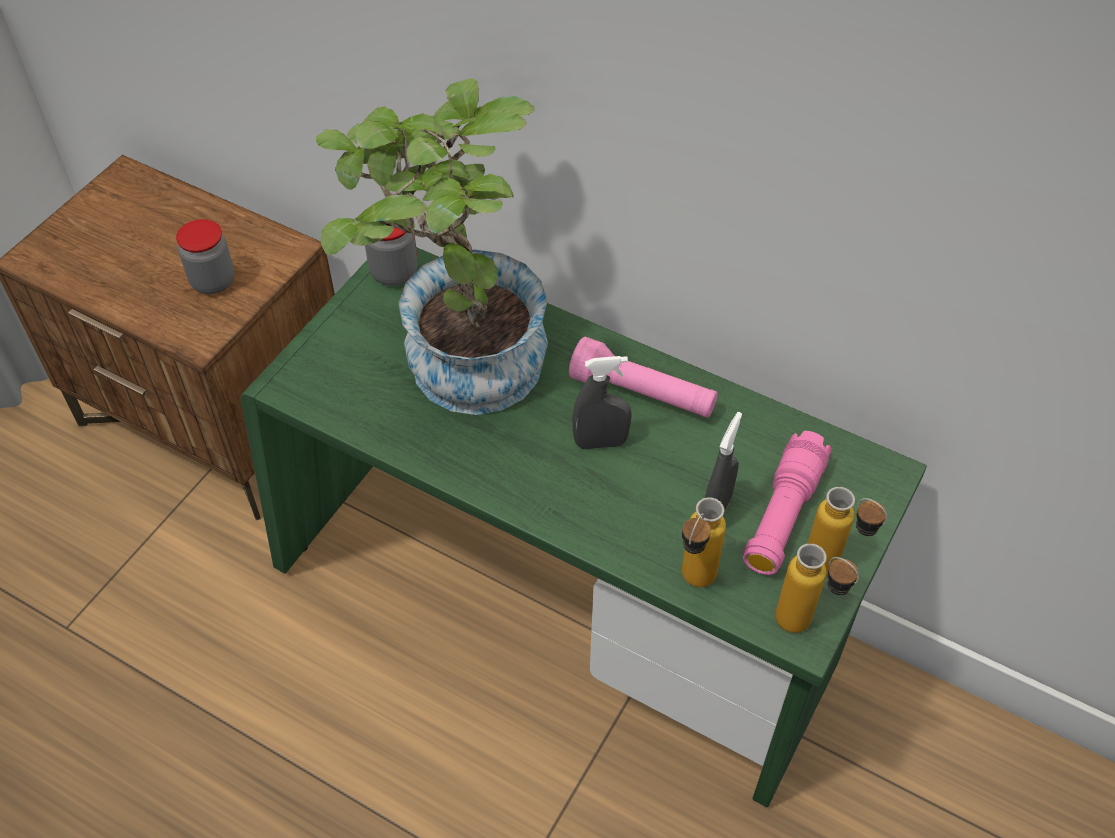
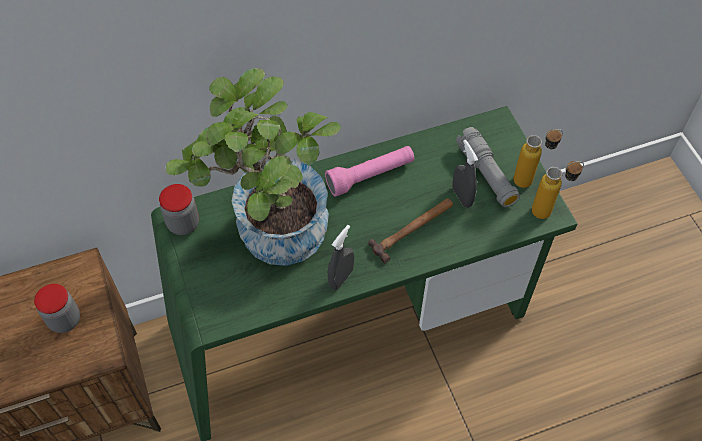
camera: 50 degrees left, 5 degrees up
grey spray bottle [572,356,632,449] -> grey spray bottle moved to [328,225,354,290]
bottle [682,497,726,587] -> none
pink flashlight [743,431,831,575] -> grey flashlight [456,127,520,207]
none -> hammer [368,198,453,263]

